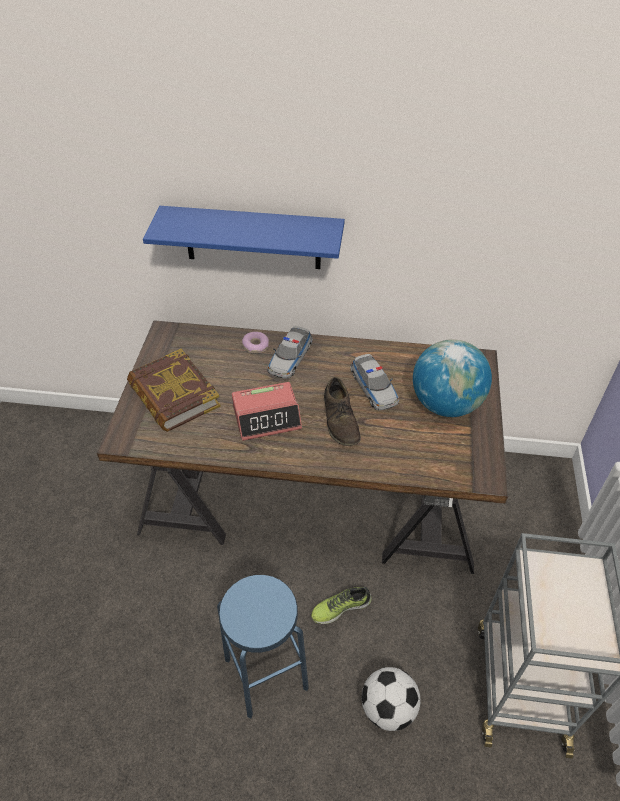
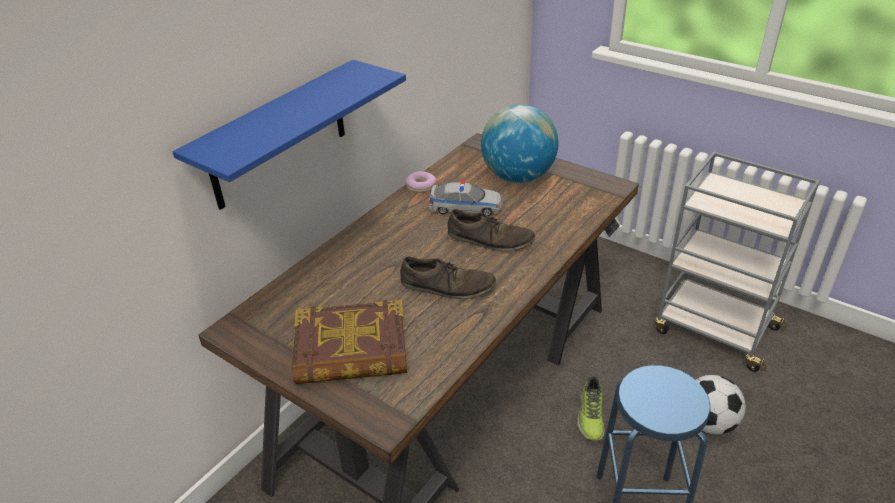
camera: 60 degrees left, 10 degrees down
alarm clock [232,382,302,441] -> brown shoe [400,256,496,300]
donut [242,332,269,353] -> donut moved to [406,171,436,193]
toy car [267,326,313,379] -> none

